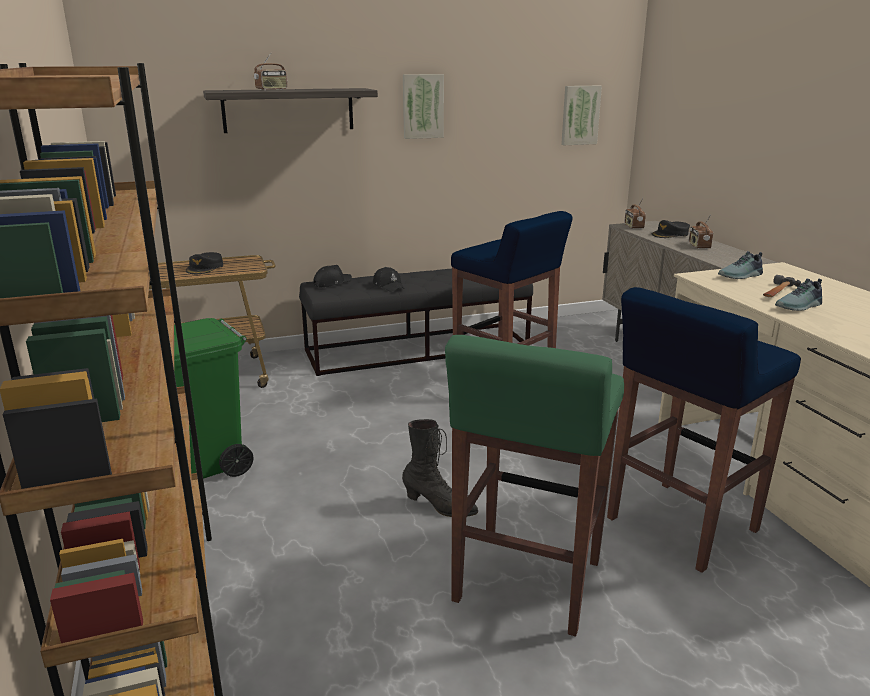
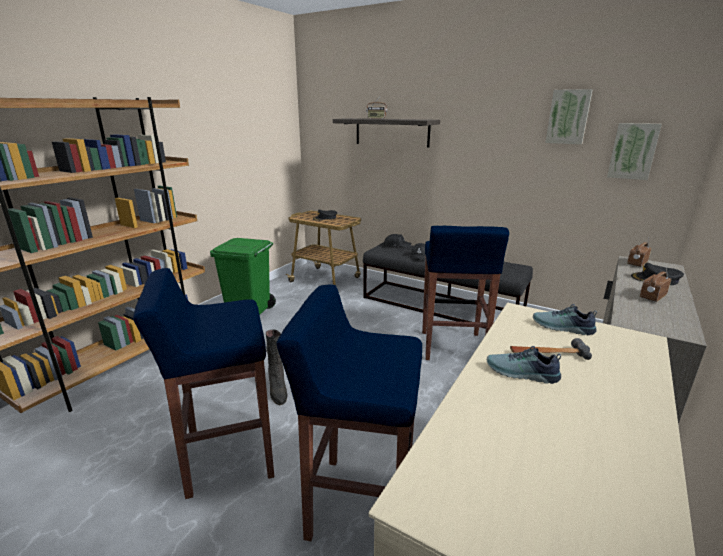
camera: 50 degrees right, 0 degrees up
picture [403,74,444,139] -> picture moved to [545,89,593,144]
green stool [445,335,624,636] -> blue stool [133,268,274,499]

